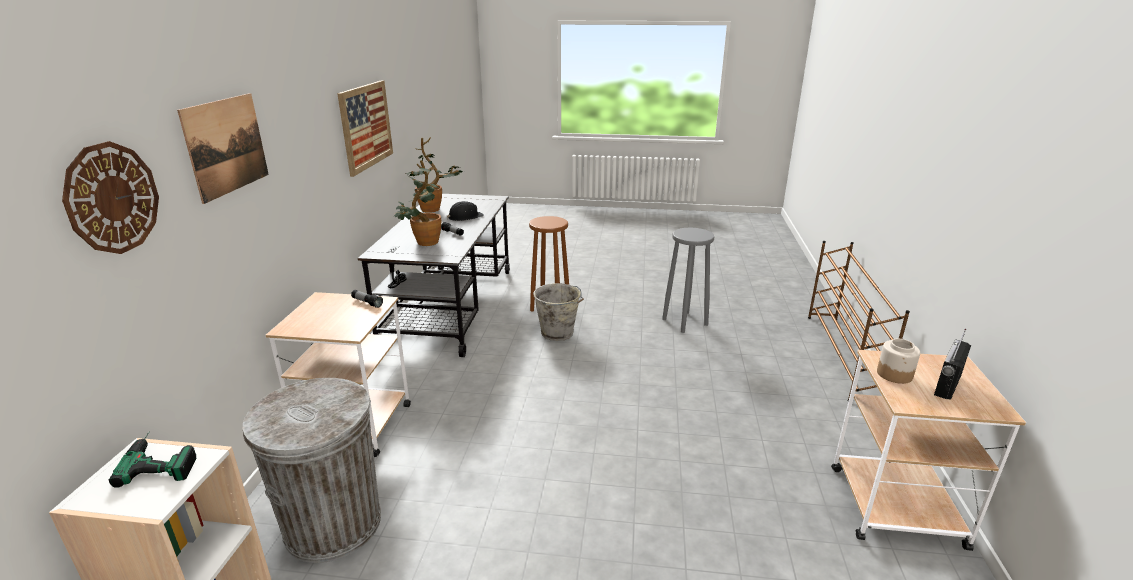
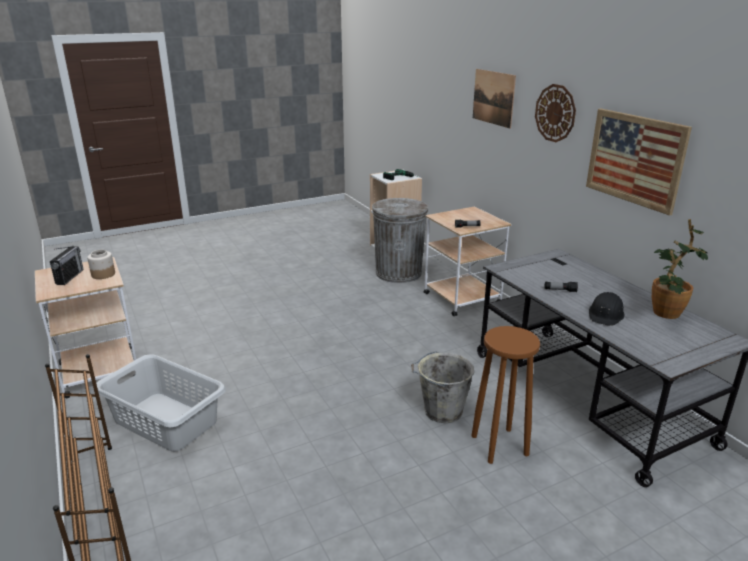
camera: 145 degrees right, 0 degrees up
wall clock [62,141,159,254] -> wall clock moved to [535,84,576,142]
potted plant [394,160,441,246] -> none
grey stool [662,228,714,333] -> none
none -> grey laundry basket [96,354,226,452]

